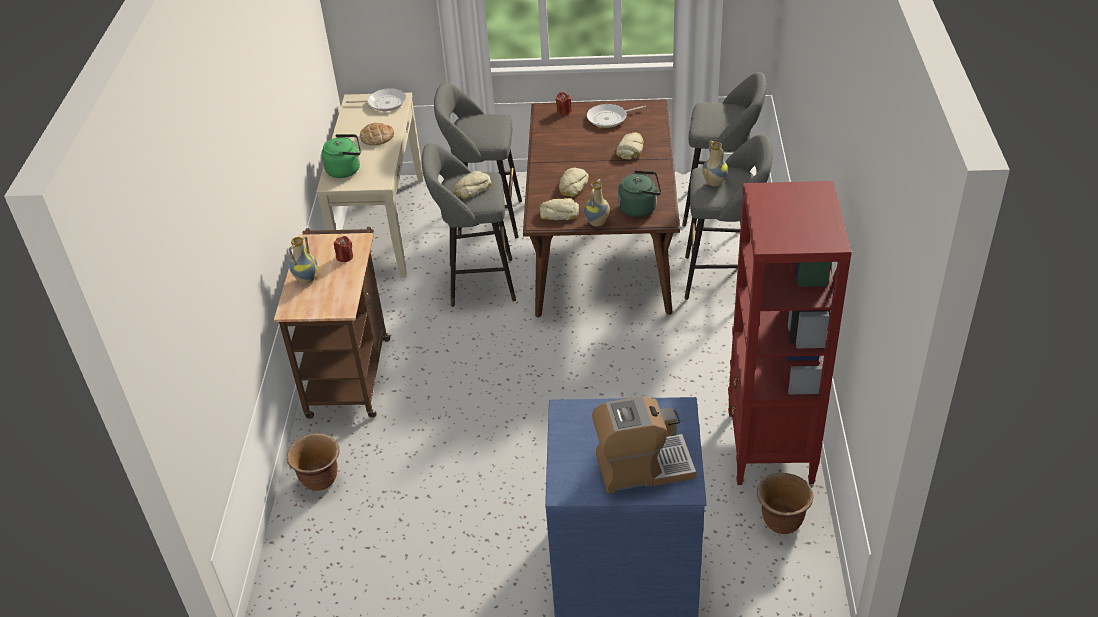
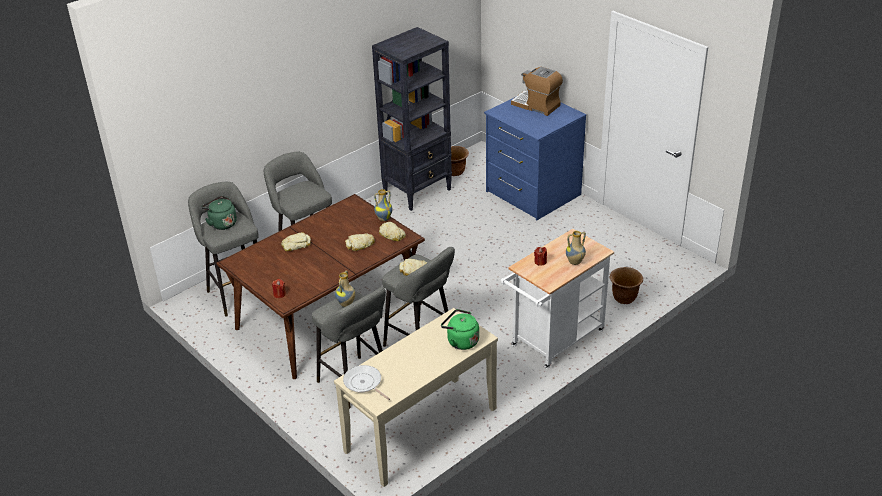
camera: 135 degrees left, 5 degrees down
brown cart [274,227,390,419] -> white cart [501,229,614,369]
bread [360,123,394,145] -> none
frying pan [587,104,646,128] -> none
green kettle [618,170,661,217] -> green kettle moved to [201,196,237,230]
vase [702,141,728,187] -> vase moved to [335,270,356,307]
red bookcase [728,181,852,485] -> black bookcase [372,27,452,211]

